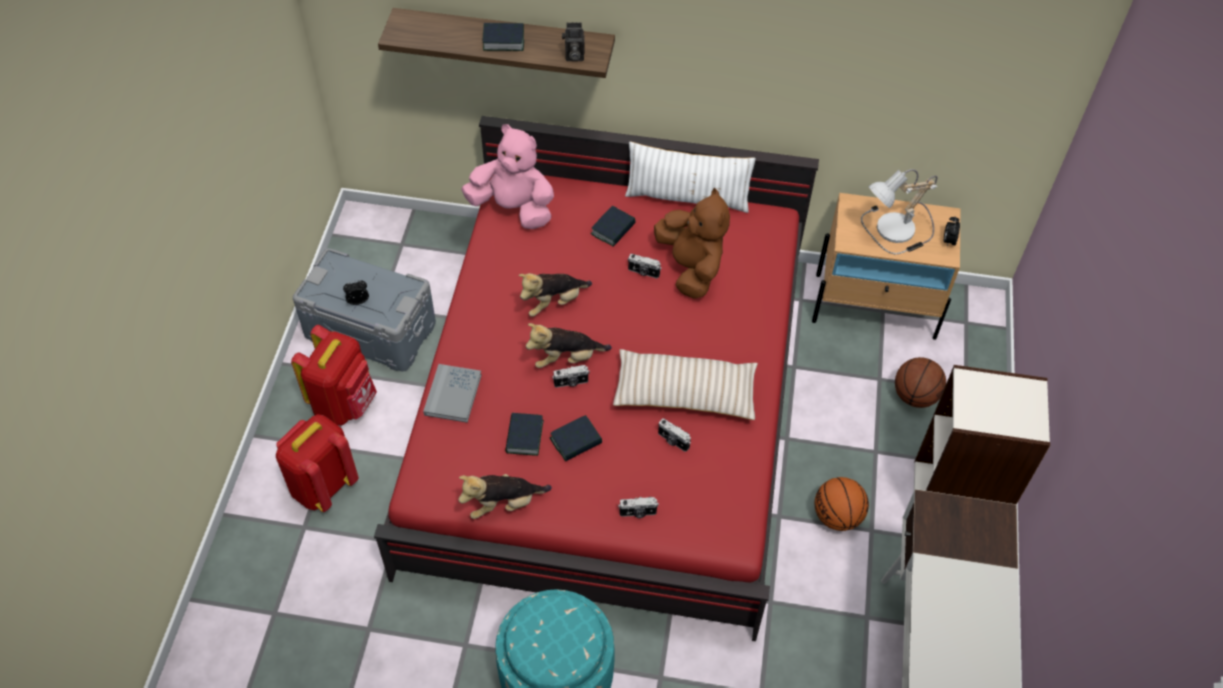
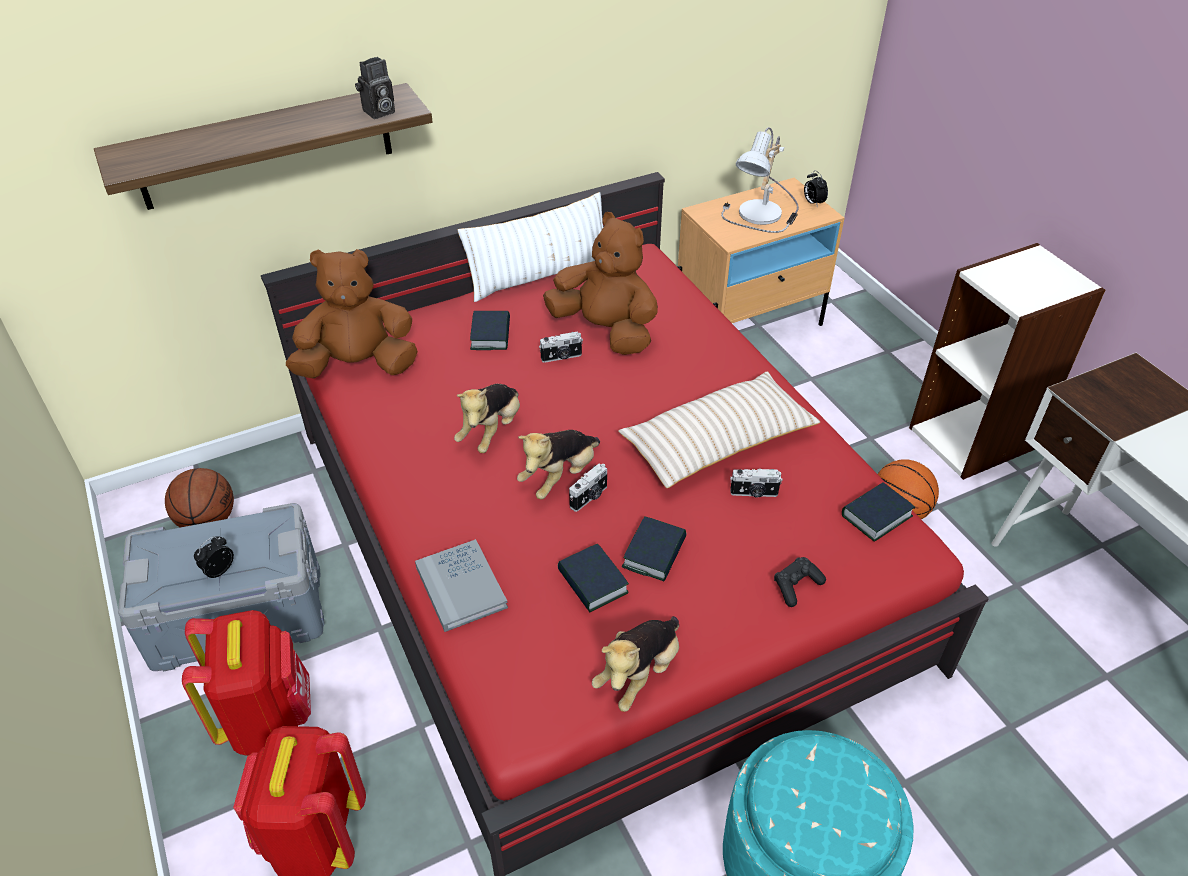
camera: 35 degrees left, 10 degrees down
pink plush toy [461,124,554,229] -> brown plush toy [286,249,418,379]
book [483,23,524,51] -> book moved to [842,482,915,542]
camera [618,497,659,518] -> black game controller [774,557,826,607]
basketball [895,357,946,408] -> basketball moved to [165,468,234,527]

